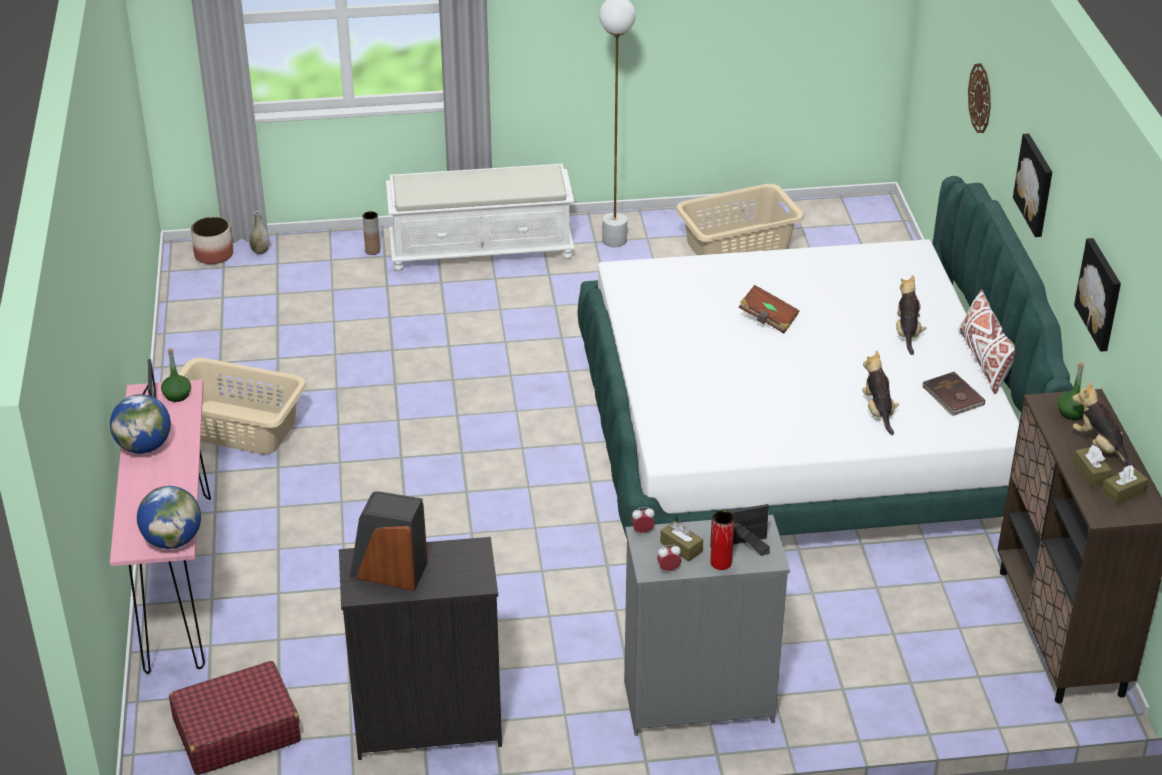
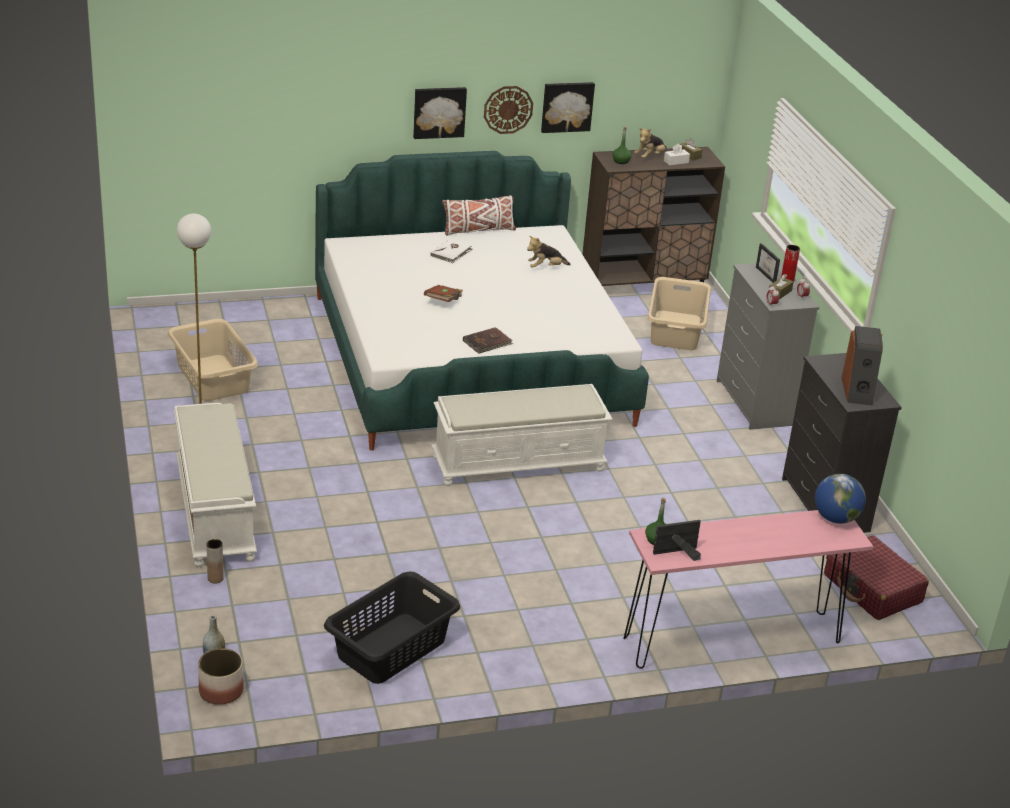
camera: 100 degrees left, 5 degrees down
globe [110,394,171,454] -> none
beige laundry basket [178,358,307,455] -> beige laundry basket moved to [648,277,711,350]
plush toy [896,275,926,355] -> white book [430,239,472,263]
brown book [922,372,985,416] -> brown book moved to [463,327,513,354]
wall clock [968,63,991,133] -> wall clock moved to [484,86,533,134]
brown tissue box [1073,445,1112,487] -> white tissue box [664,144,690,165]
none -> black laundry basket [324,572,460,684]
none -> white bench [431,384,613,486]

